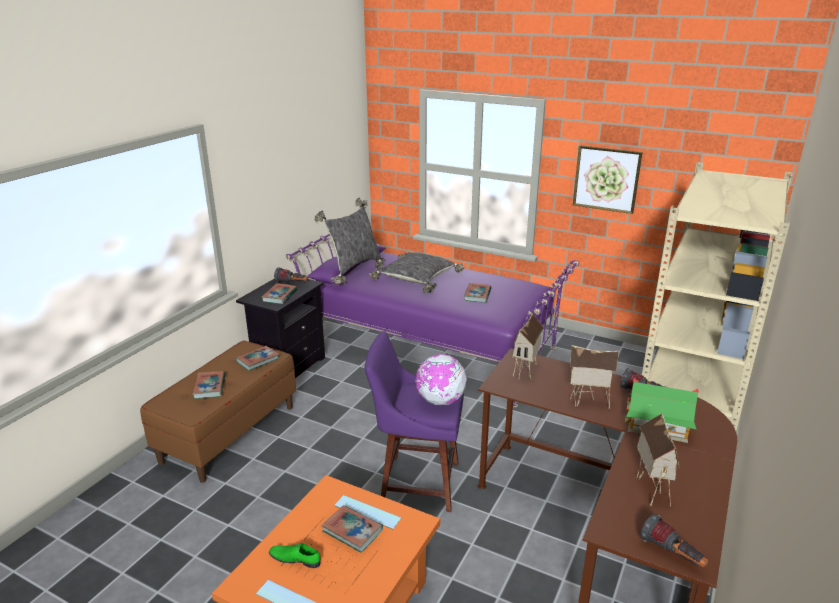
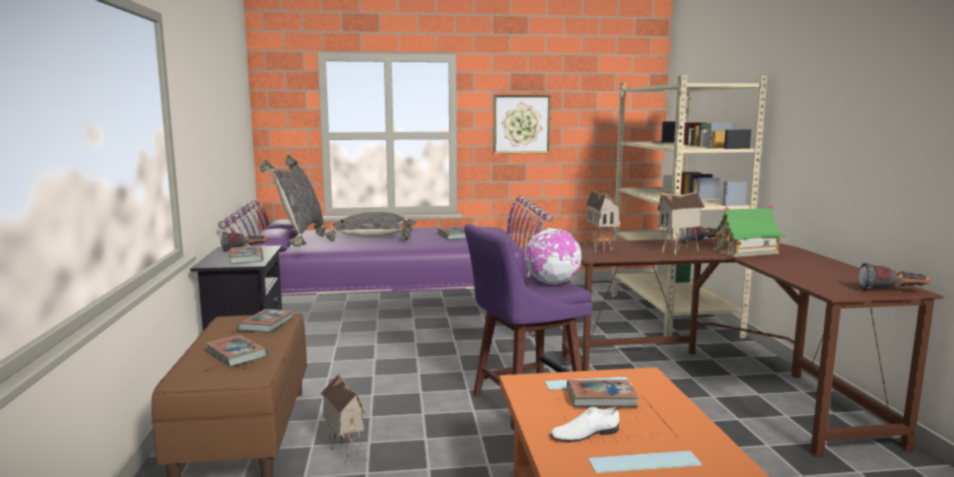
camera: 35 degrees left, 15 degrees down
green shoe [269,543,321,568] -> white shoe [551,406,619,442]
toy house [637,413,679,506] -> toy house moved to [320,373,367,467]

